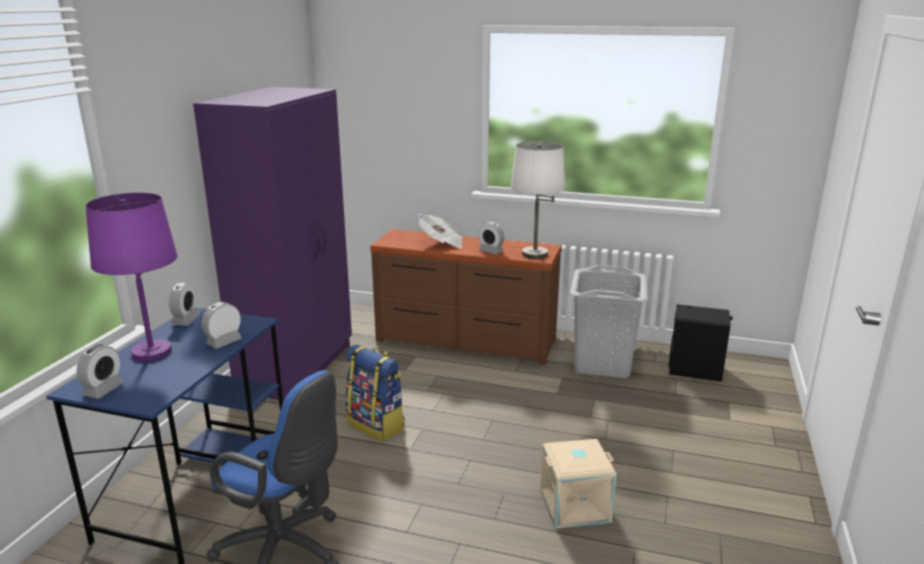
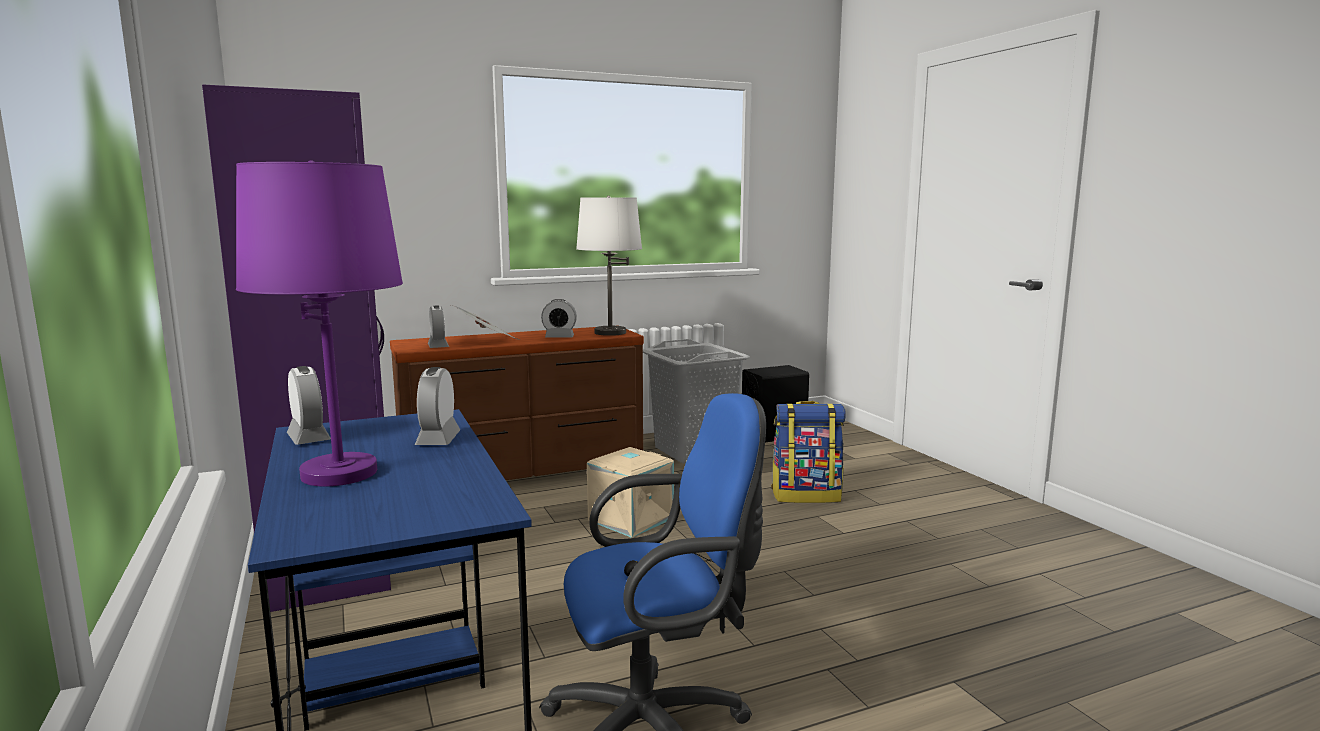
camera: 40 degrees left, 10 degrees down
alarm clock [77,344,124,399] -> alarm clock moved to [428,306,449,348]
backpack [345,345,405,441] -> backpack moved to [771,401,846,503]
beige storage box [540,439,617,529] -> beige storage box moved to [587,447,674,538]

